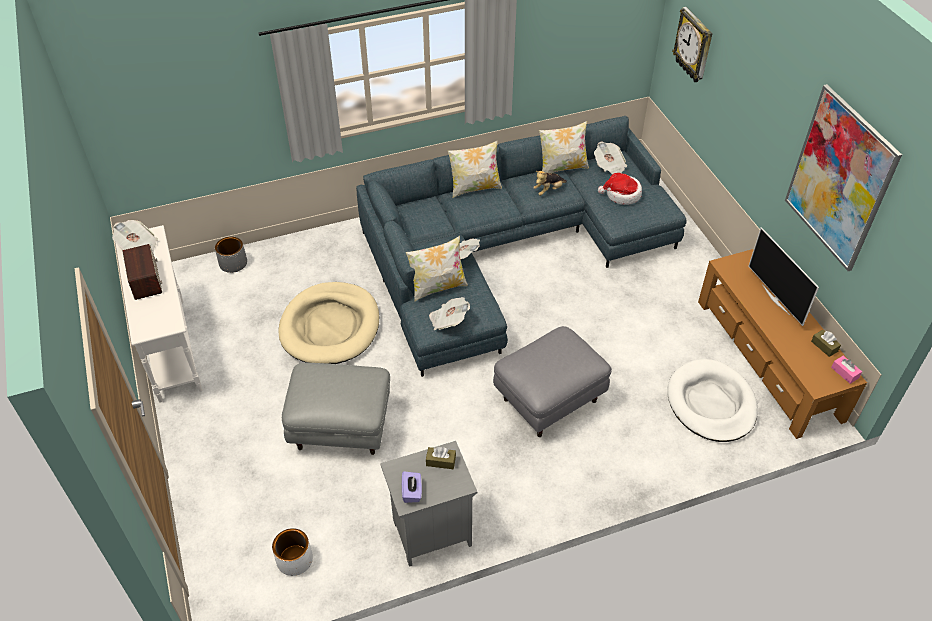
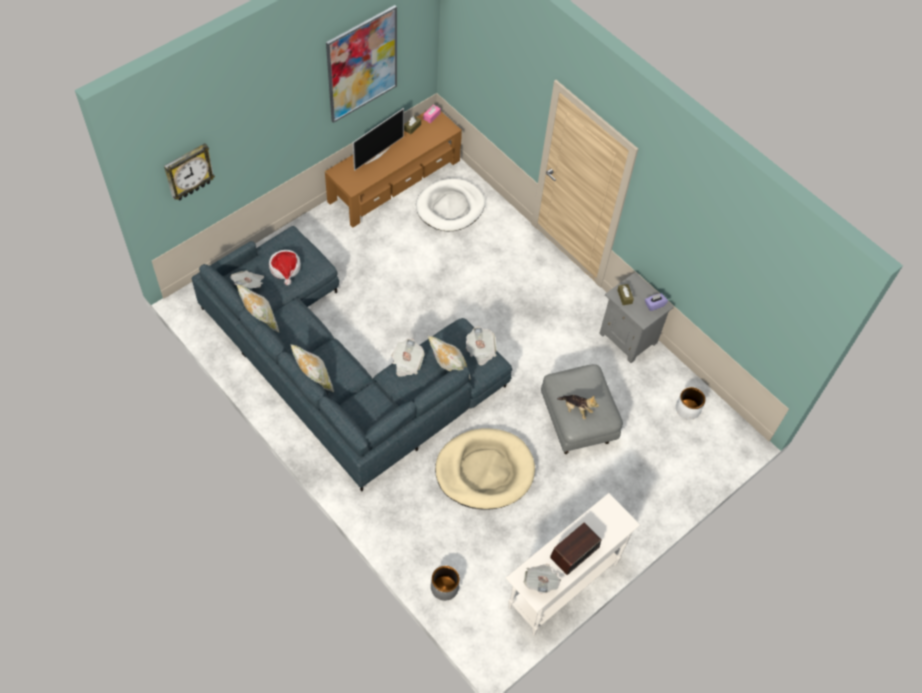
camera: 115 degrees left, 10 degrees up
grey ottoman [493,326,612,437] -> none
plush toy [533,171,567,196] -> plush toy moved to [557,395,599,420]

